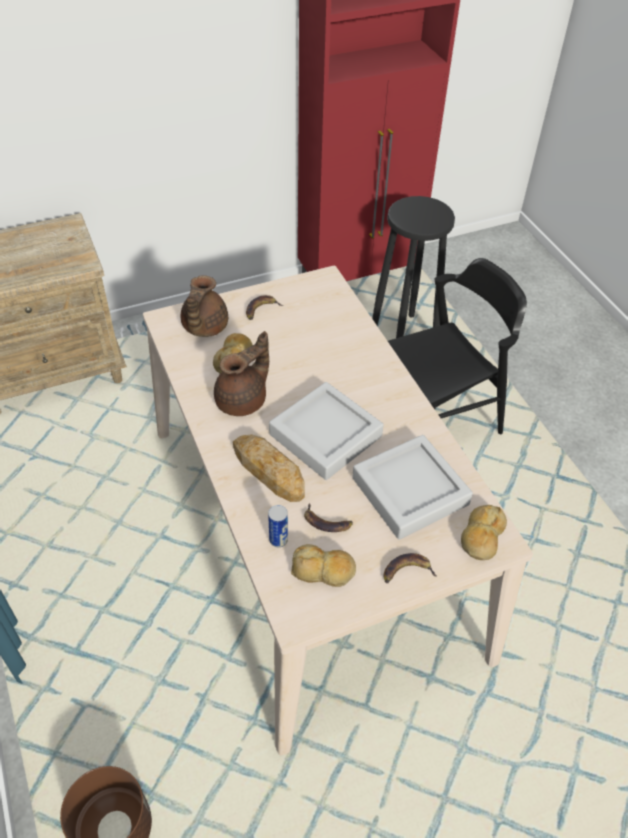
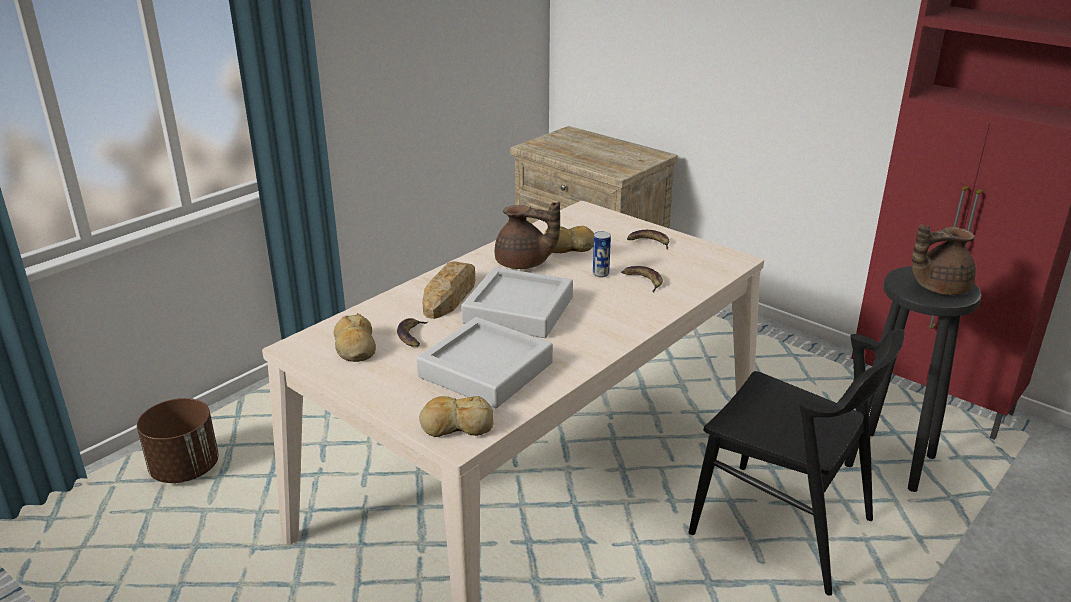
camera: 65 degrees right, 20 degrees down
brown teapot [181,276,228,337] -> brown teapot moved to [911,224,976,295]
can [268,505,288,547] -> can moved to [593,231,611,277]
banana [384,553,436,583] -> banana moved to [621,266,663,292]

